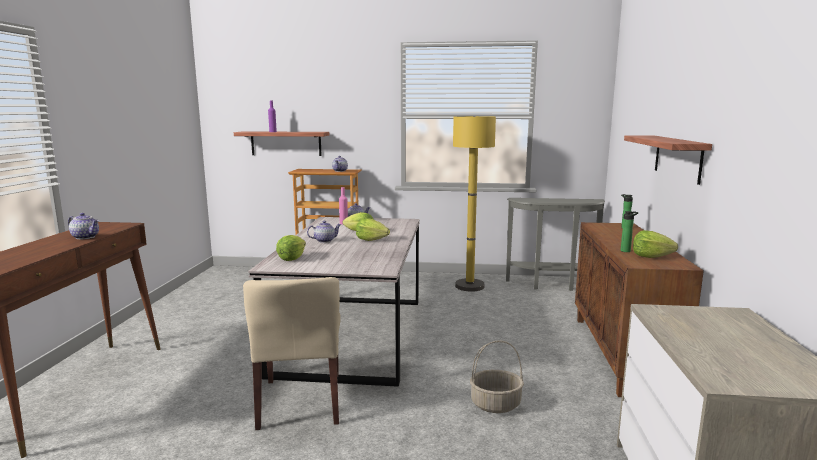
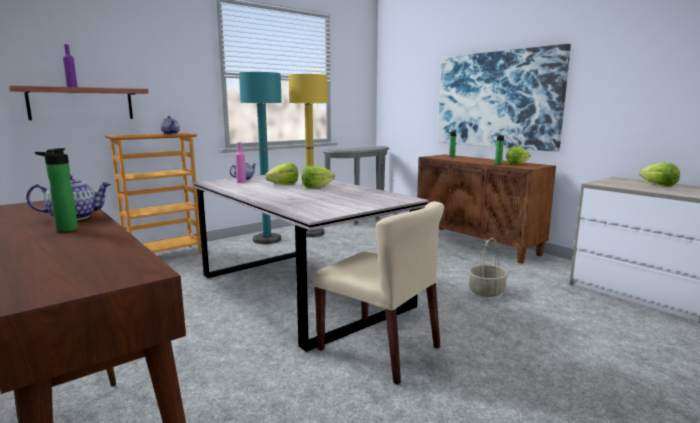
camera: 45 degrees left, 0 degrees up
lettuce [276,235,306,261] -> lettuce moved to [639,163,680,186]
teapot [307,221,341,243] -> none
shelf [624,135,712,185] -> picture [438,44,571,152]
none -> bottle [35,148,78,232]
none -> turquoise floor lamp [239,72,282,244]

